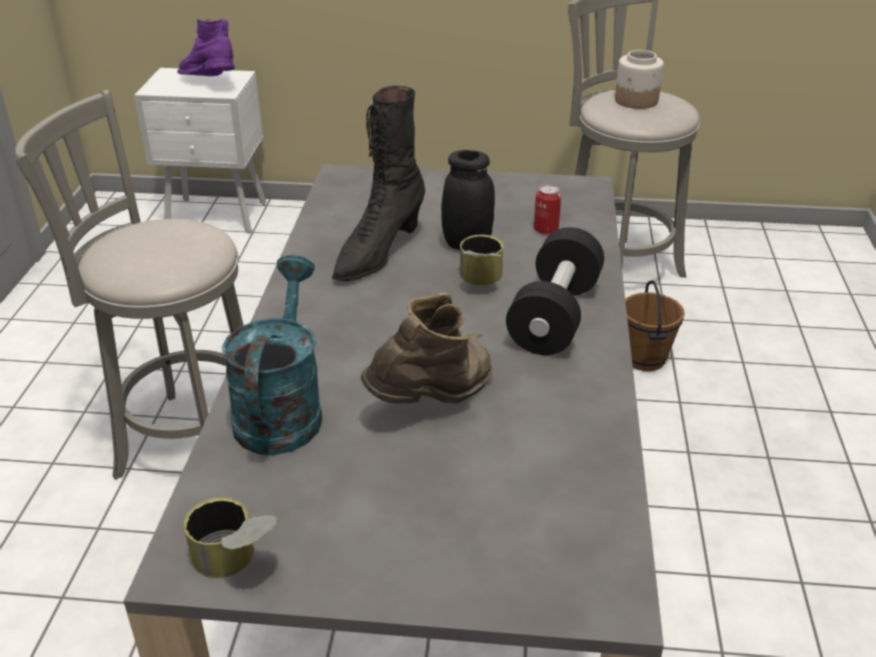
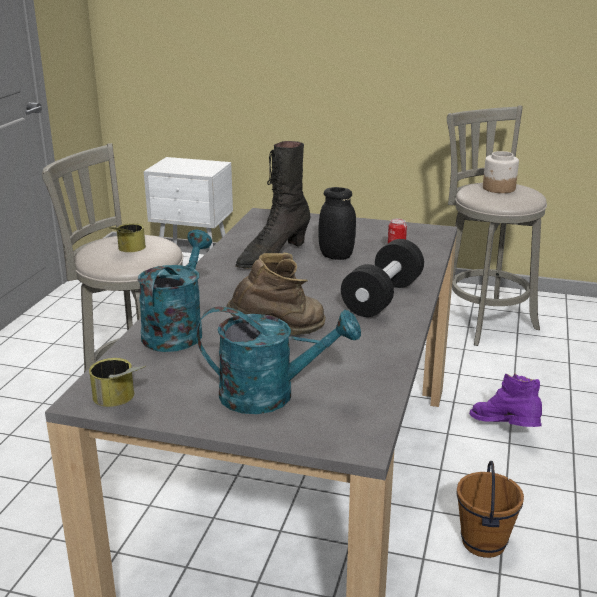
camera: 10 degrees right, 10 degrees down
purple boot [177,19,235,76] -> purple boot moved to [469,373,542,427]
can [460,234,504,285] -> can moved to [109,223,146,252]
brown bucket [625,280,685,371] -> brown bucket moved to [456,461,524,558]
none -> turquoise watering can [196,306,361,414]

